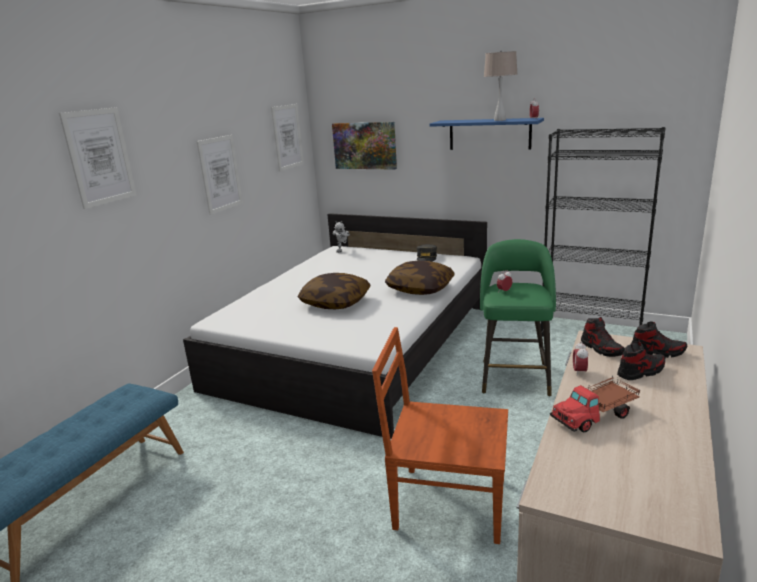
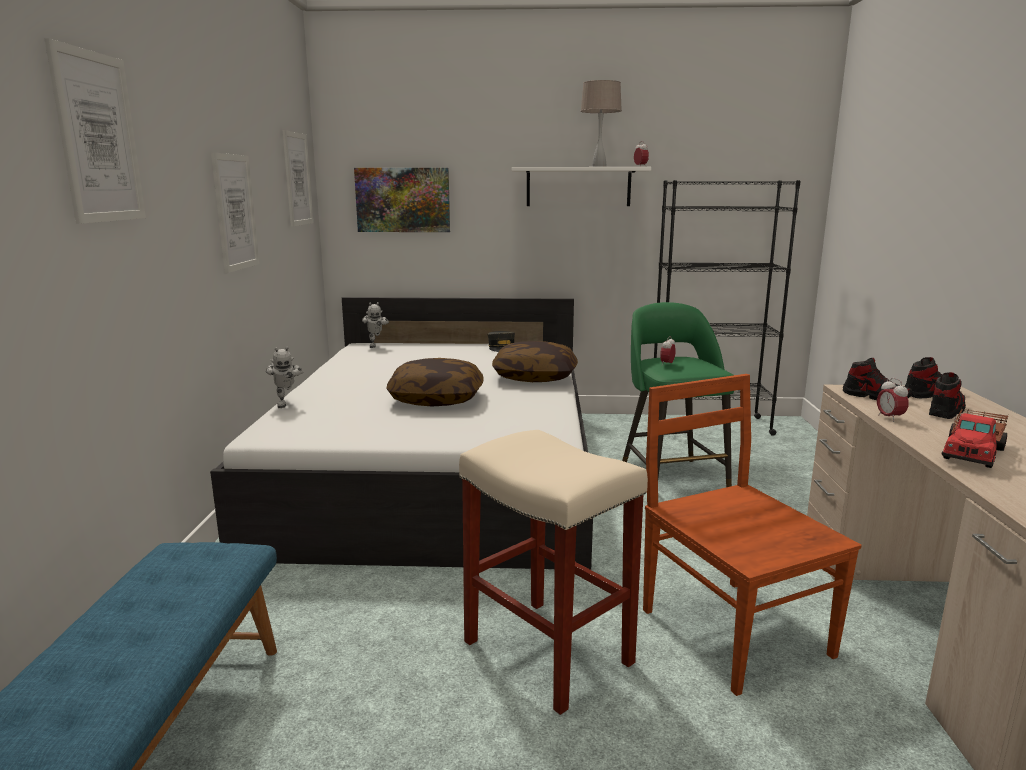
camera: 25 degrees left, 5 degrees down
brown chair [372,327,508,544] -> brown chair turned 75 degrees clockwise [643,374,861,696]
blue shelf [430,118,544,150] -> white shelf [511,167,651,206]
none -> toy robot [266,347,303,408]
none -> beige stool [459,430,648,715]

